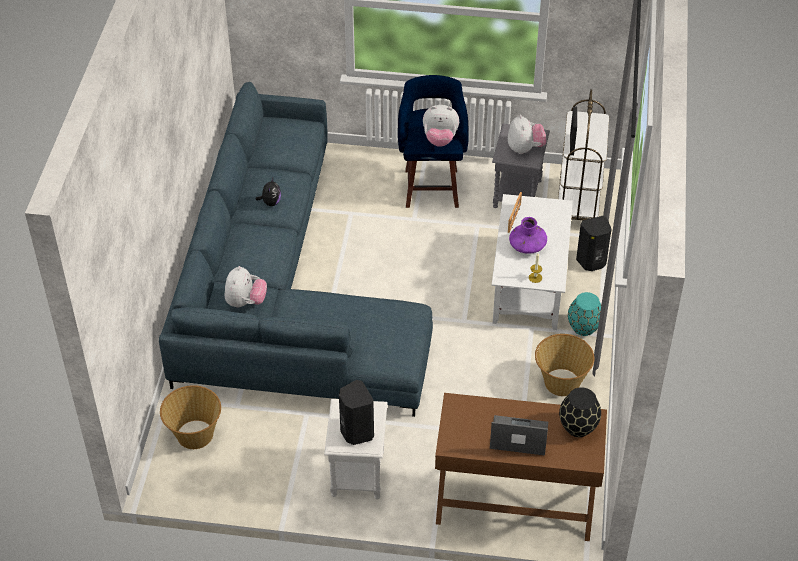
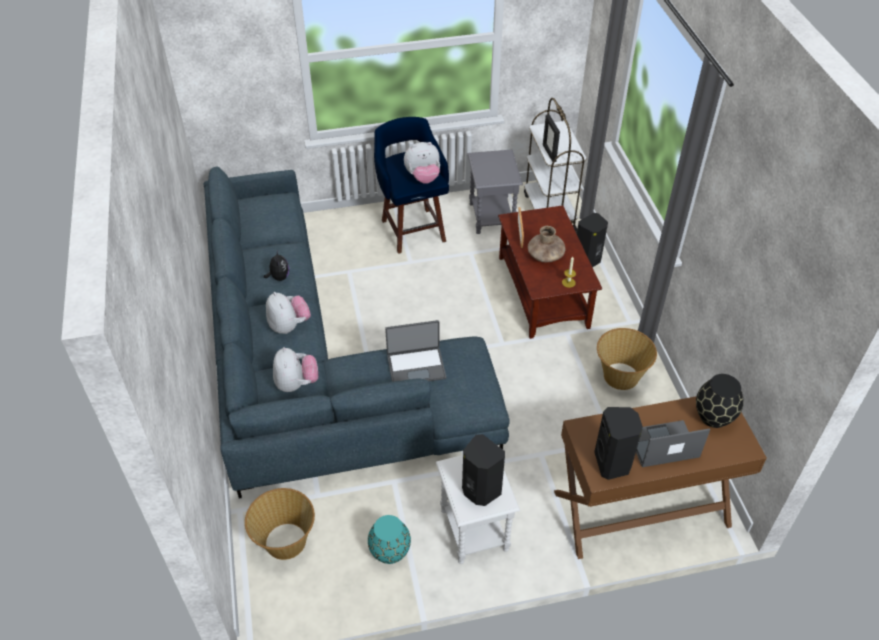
camera: 20 degrees left, 0 degrees up
white coffee table [492,194,573,330] -> brown coffee table [498,205,602,339]
plush toy [508,114,546,154] -> plush toy moved to [266,292,311,334]
purple vase [509,217,547,254] -> brown vase [528,226,565,262]
turquoise vase [568,292,601,336] -> turquoise vase moved to [368,515,411,564]
none -> laptop [385,320,446,382]
none -> black speaker [594,407,643,480]

